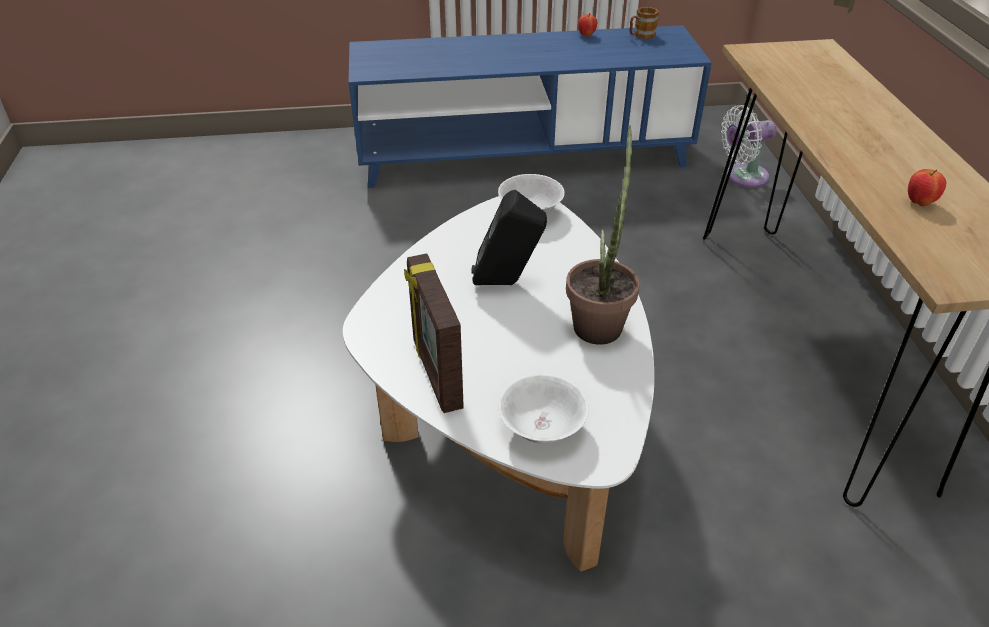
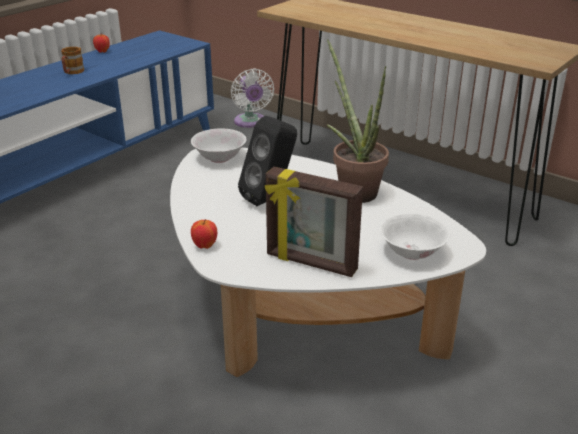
camera: 45 degrees left, 10 degrees down
mug [630,7,659,39] -> mug moved to [61,47,84,74]
white fan [721,105,777,188] -> white fan turned 45 degrees counterclockwise [231,69,274,128]
apple [908,169,946,206] -> apple moved to [191,219,217,249]

